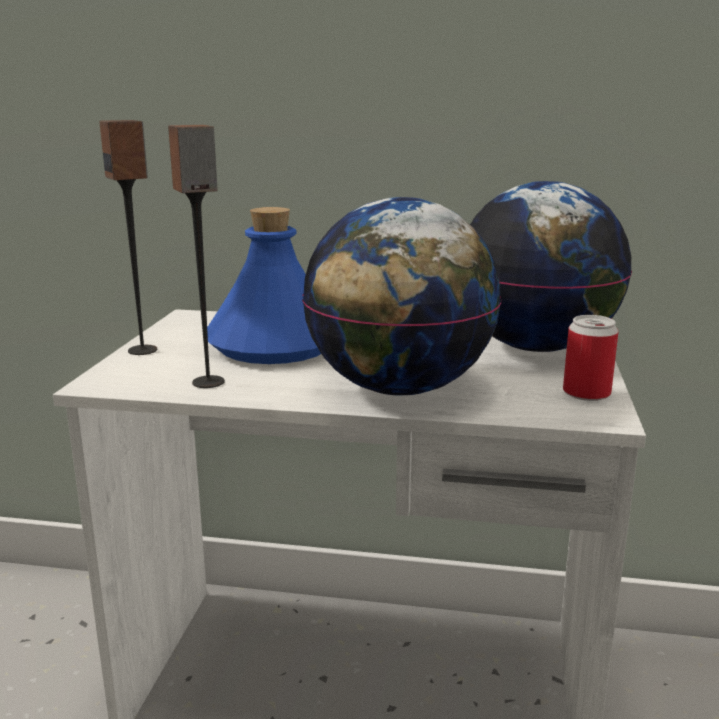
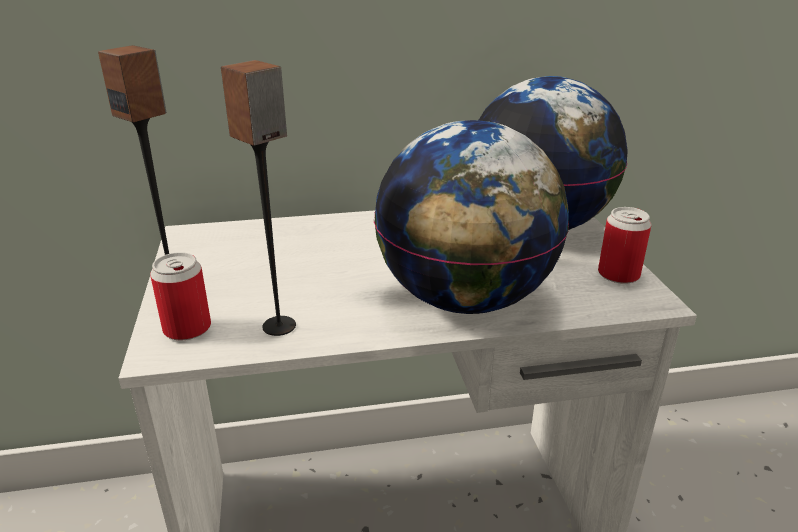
camera: 20 degrees left, 10 degrees up
blue bottle [207,207,321,364] -> none
none -> can [150,252,211,340]

